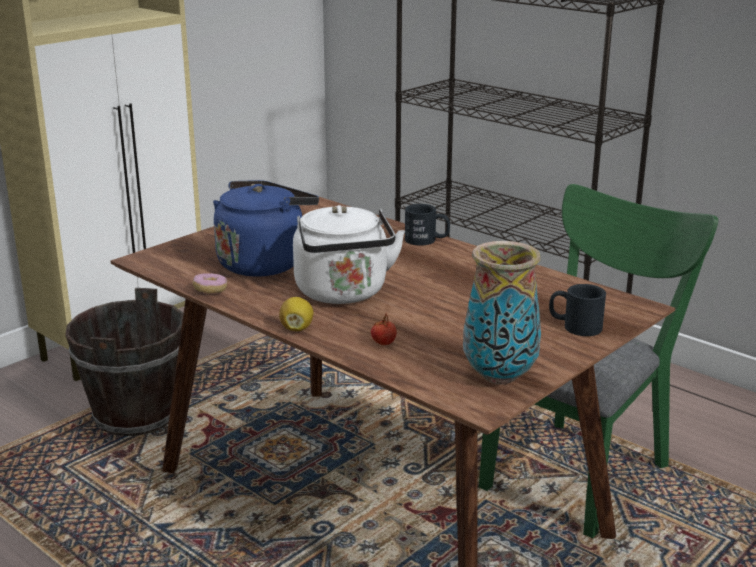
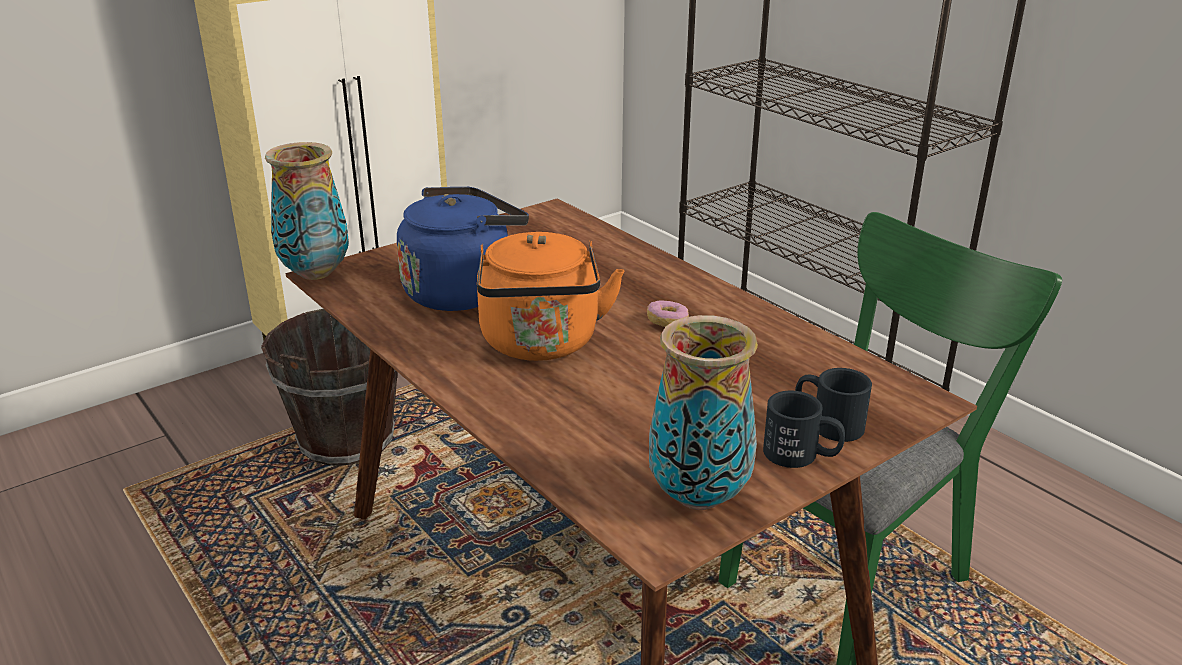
camera: 10 degrees right, 5 degrees up
donut [193,273,227,293] -> donut moved to [647,300,689,327]
lemon [279,297,314,331] -> none
white kettle [293,205,405,304] -> orange kettle [477,232,624,361]
tomato [371,313,397,345] -> none
black mug [405,204,450,246] -> black mug moved to [763,391,845,468]
none -> vase [265,142,349,280]

